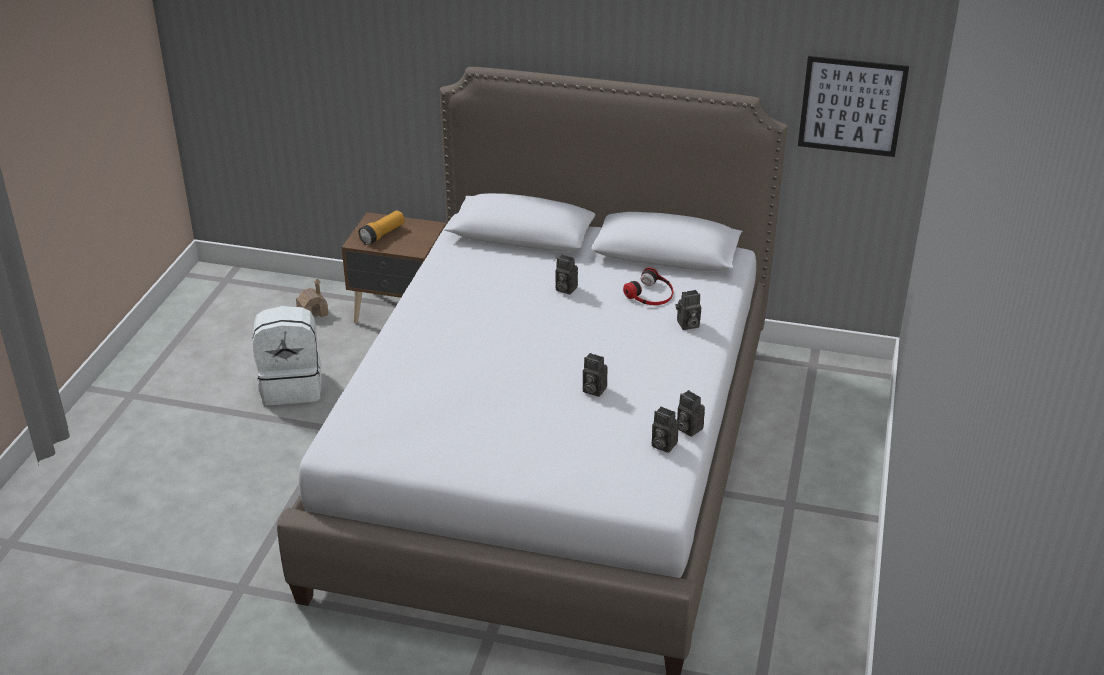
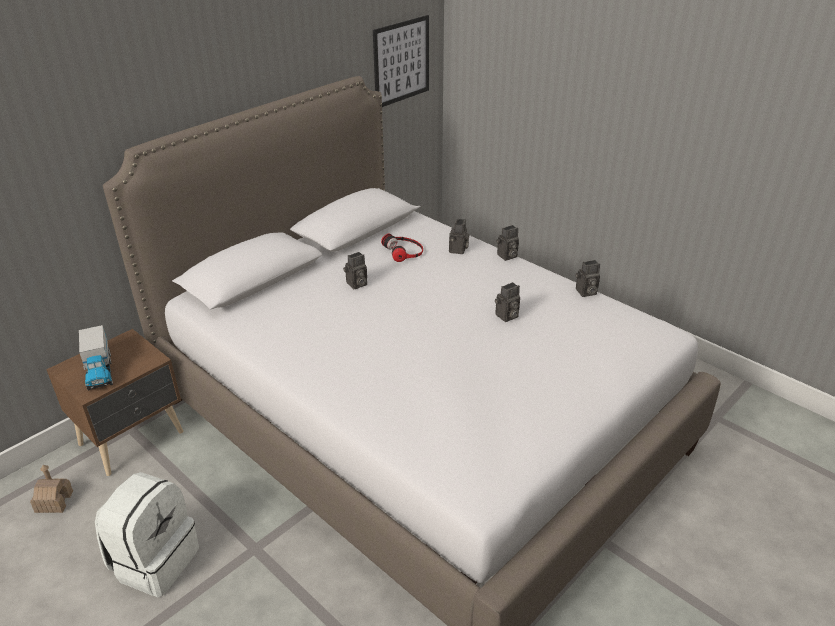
camera: 60 degrees left, 0 degrees up
flashlight [358,211,405,245] -> toy truck [79,325,113,391]
camera [652,407,679,453] -> camera moved to [496,225,519,261]

